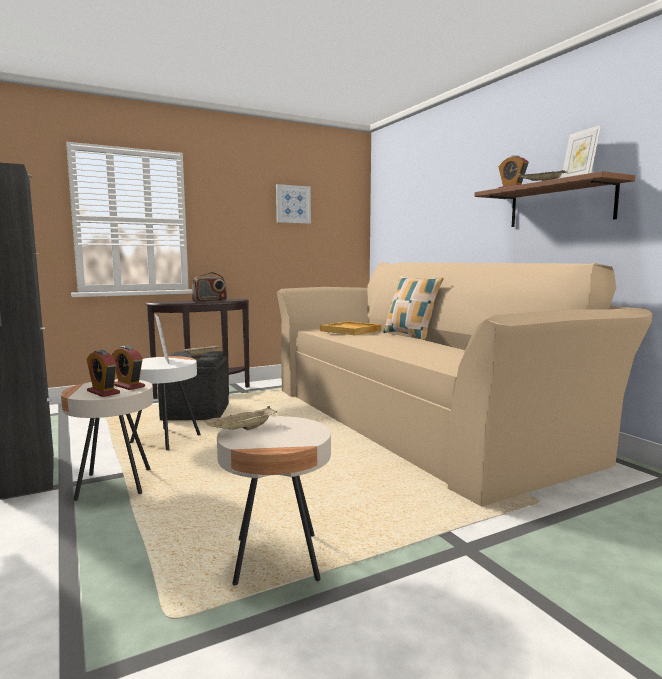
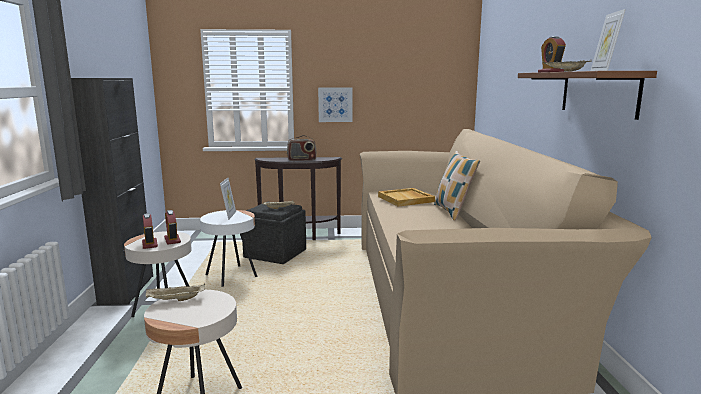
camera: 25 degrees right, 5 degrees up
picture [276,184,311,224] -> picture moved to [318,88,352,122]

